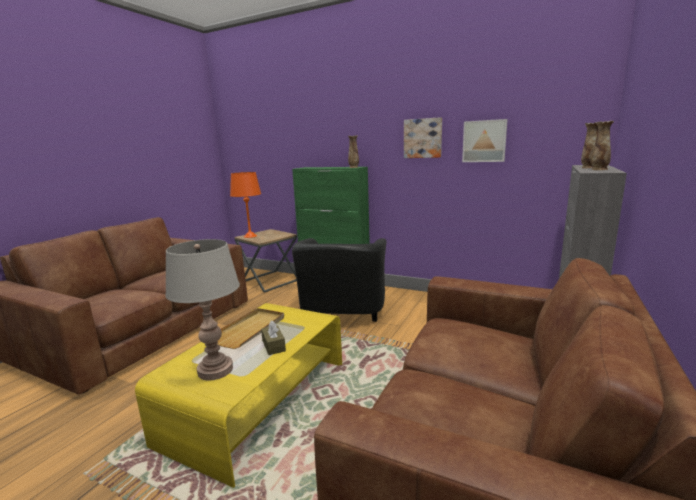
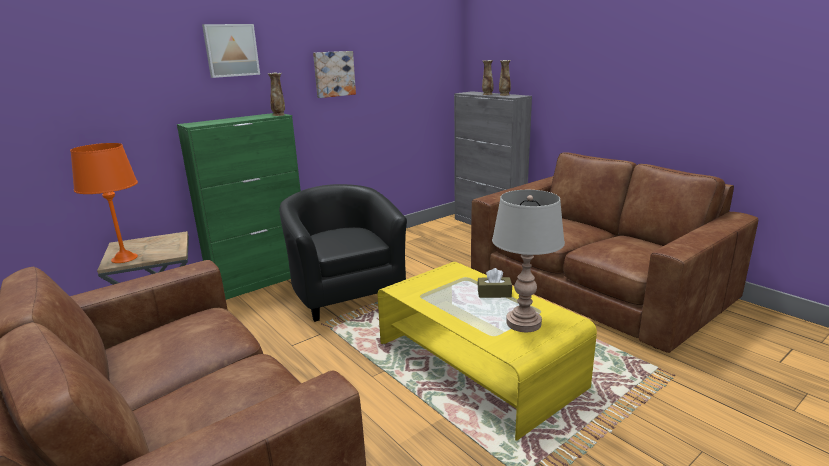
camera: 65 degrees left, 5 degrees up
beige tray [218,308,284,349] -> none
black armchair [292,238,387,322] -> black armchair turned 150 degrees counterclockwise [279,184,407,322]
picture [462,119,508,162] -> picture moved to [202,24,260,78]

